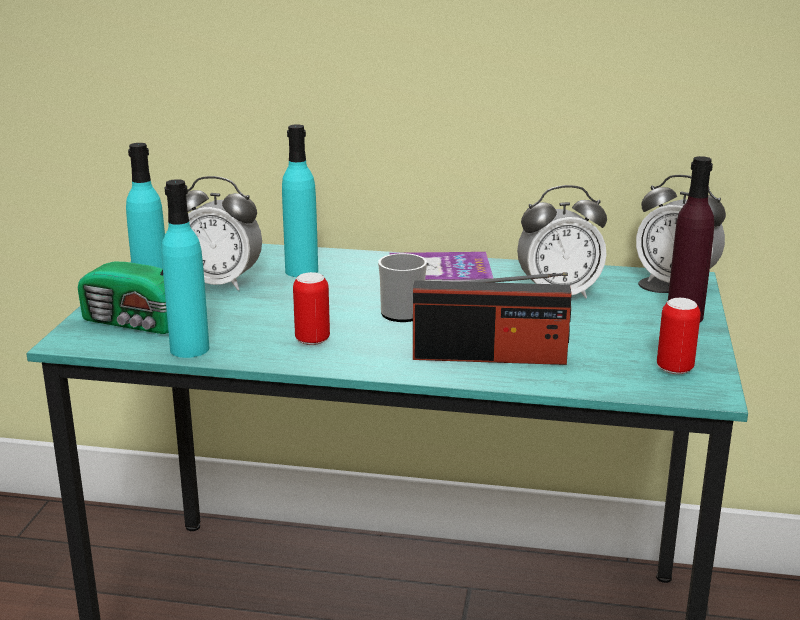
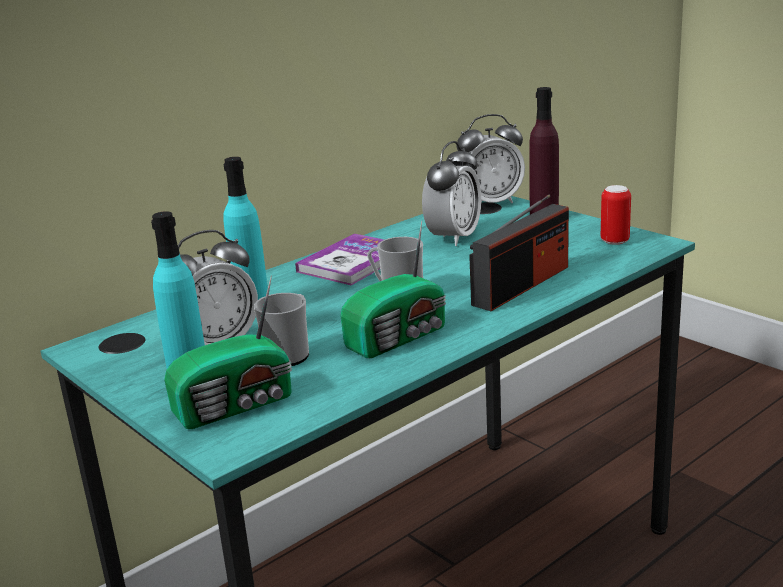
camera: 50 degrees left, 0 degrees up
turquoise bottle [161,179,209,358] -> none
can [293,272,330,345] -> radio [340,220,446,358]
none -> mug [254,293,309,366]

